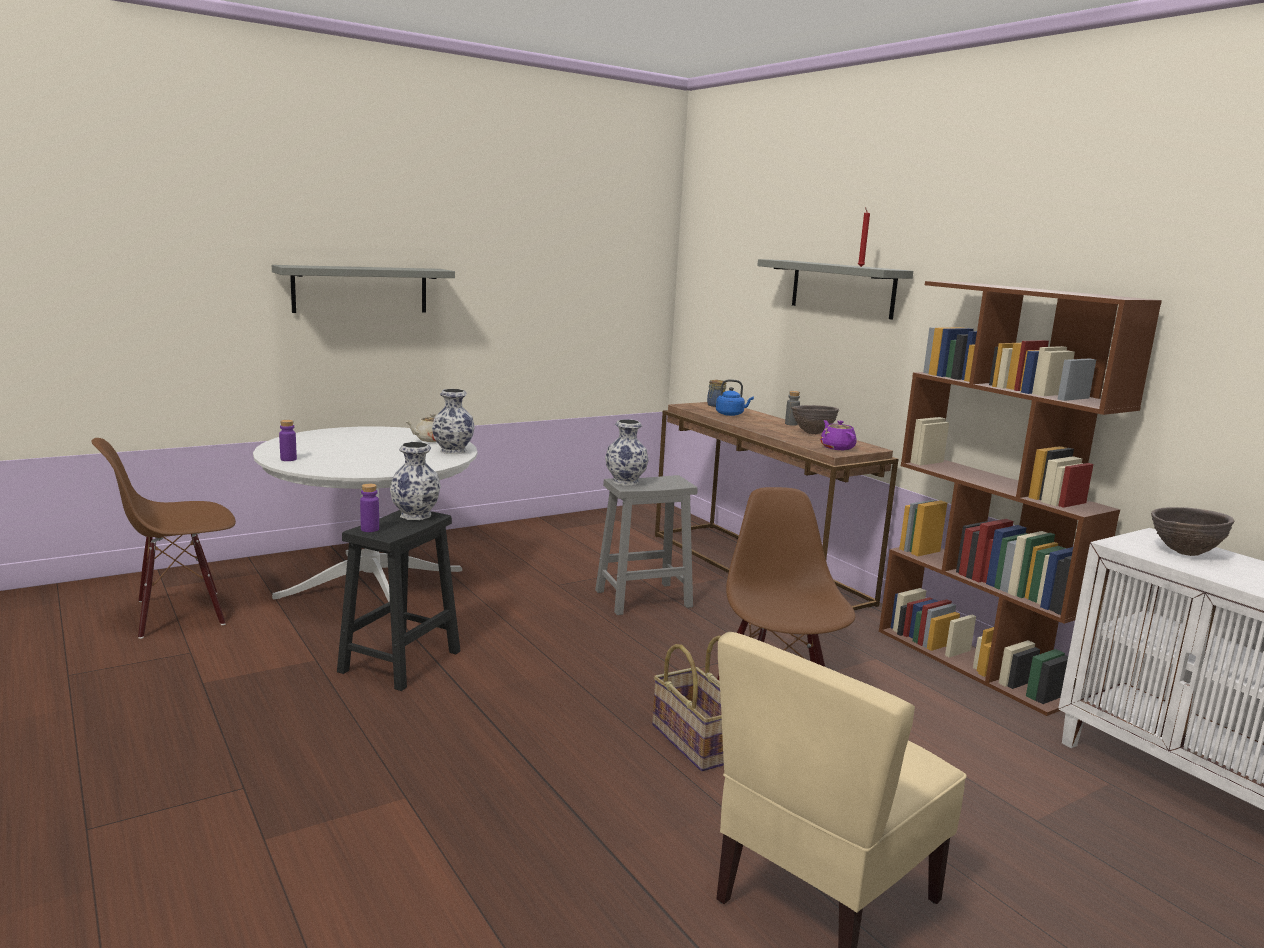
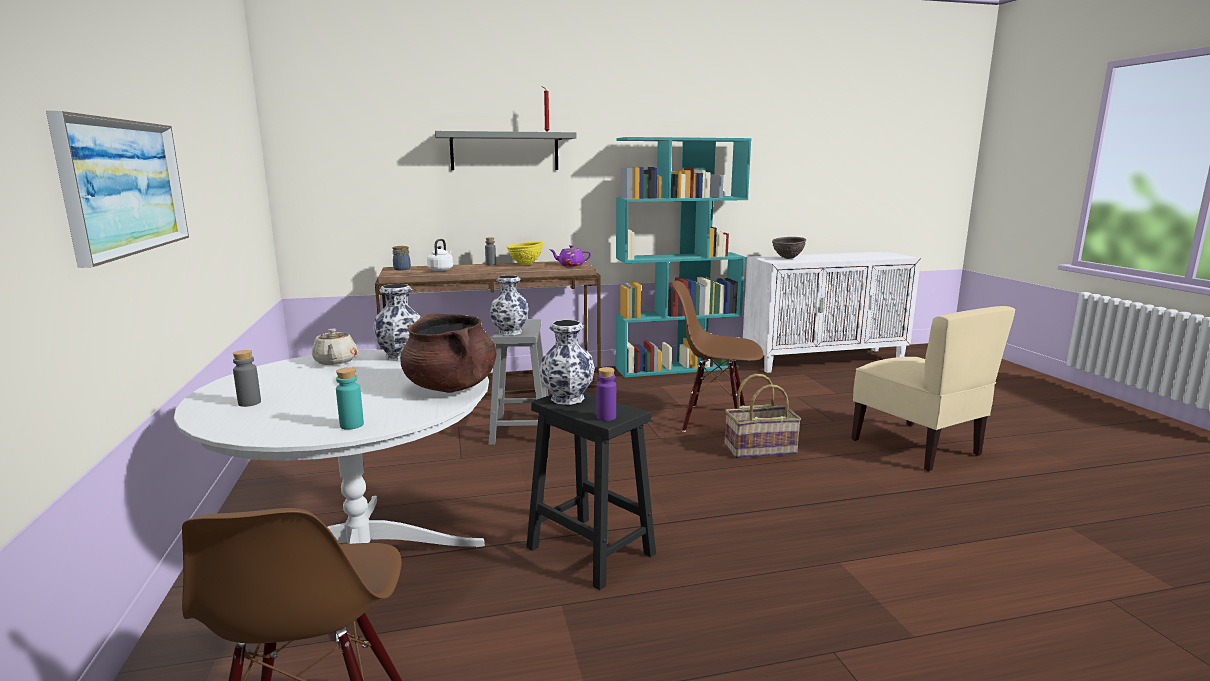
camera: 70 degrees left, 0 degrees up
grey shelf [272,265,455,313] -> picture [46,110,189,268]
purple bottle [279,420,297,461] -> turquoise bottle [336,367,364,430]
blue kettle [716,379,754,416] -> white kettle [427,239,453,271]
brown bowl [791,405,839,434] -> yellow bowl [506,242,543,265]
brown bookcase [879,281,1162,716] -> turquoise bookcase [615,137,751,378]
none -> grey bottle [233,350,261,407]
none -> brown cooking pot [400,313,497,393]

